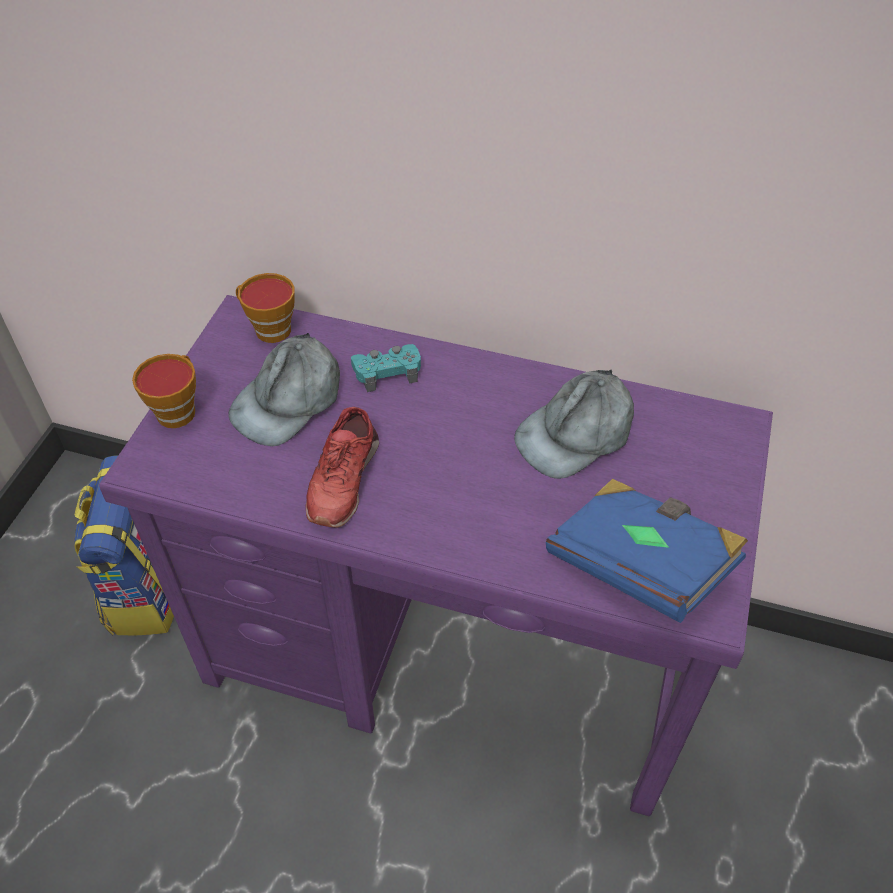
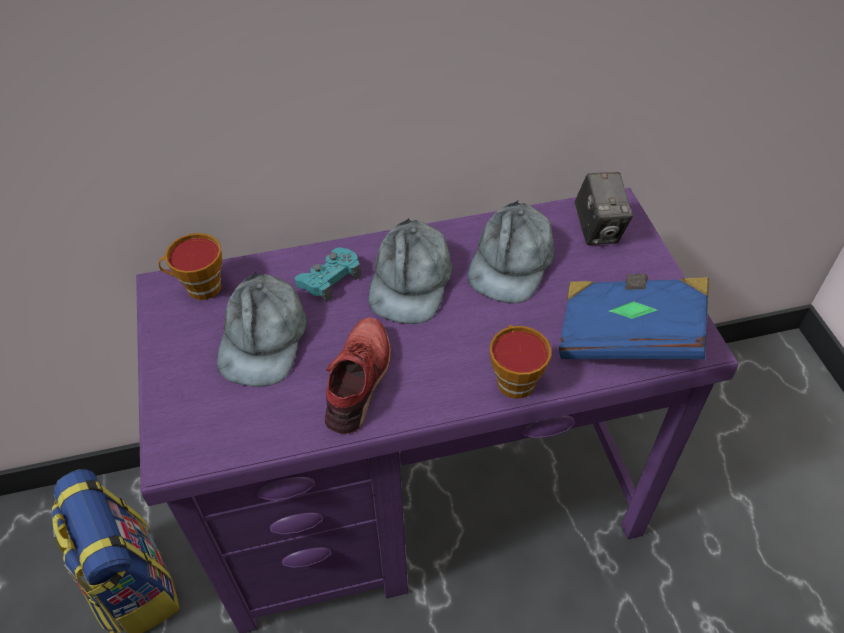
camera: 30 degrees left, 0 degrees up
cup [132,354,196,428] -> cup moved to [490,325,551,399]
red shoe [305,407,379,528] -> red shoe turned 150 degrees counterclockwise [325,317,391,434]
none -> grey cap [368,218,453,324]
none -> camera [574,172,633,245]

